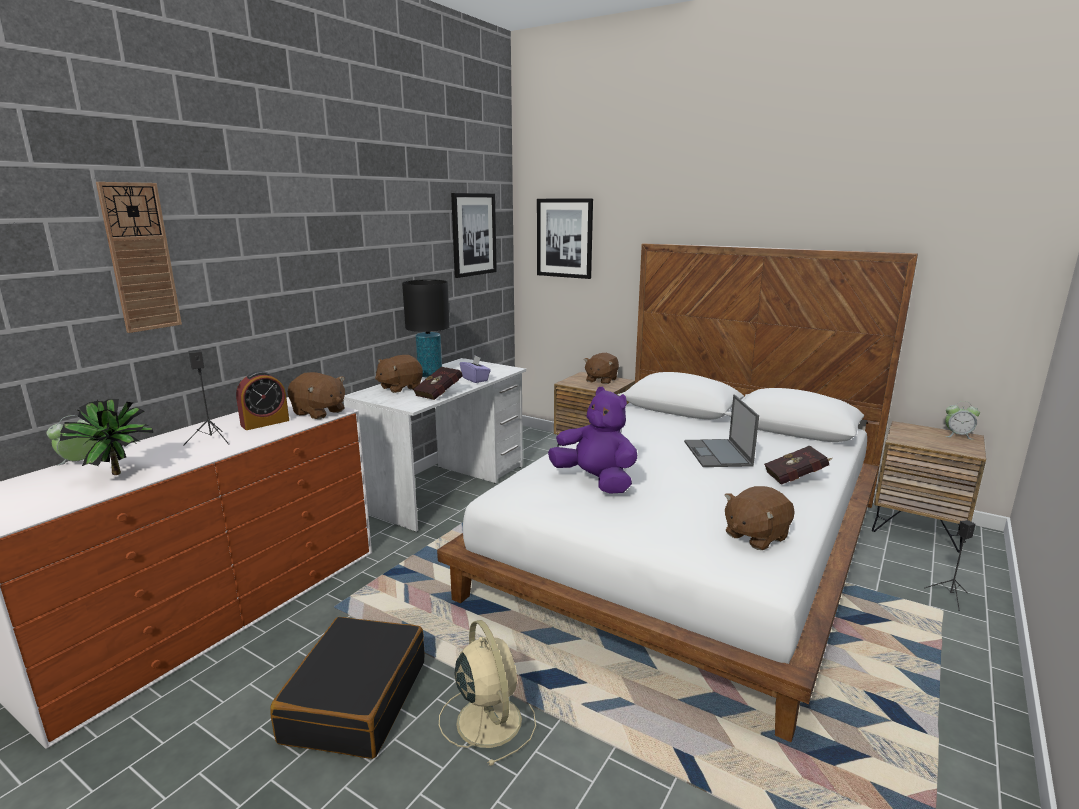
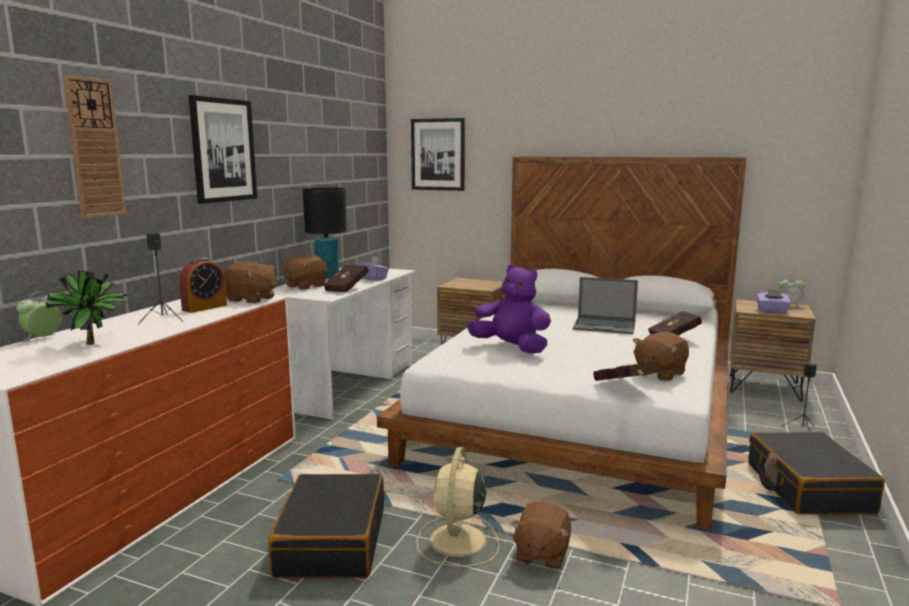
camera: 10 degrees left, 5 degrees down
beige fan [439,620,536,766] -> beige fan turned 135 degrees counterclockwise [417,447,499,567]
picture [451,193,497,278] -> picture moved to [188,95,257,204]
brown plush toy [584,353,619,384] -> brown plush toy moved to [511,501,571,570]
laptop [684,395,759,467] -> laptop turned 60 degrees counterclockwise [573,277,638,334]
none -> red book [593,362,660,381]
none -> black suitcase [748,432,885,515]
none -> purple tissue box [756,289,791,313]

